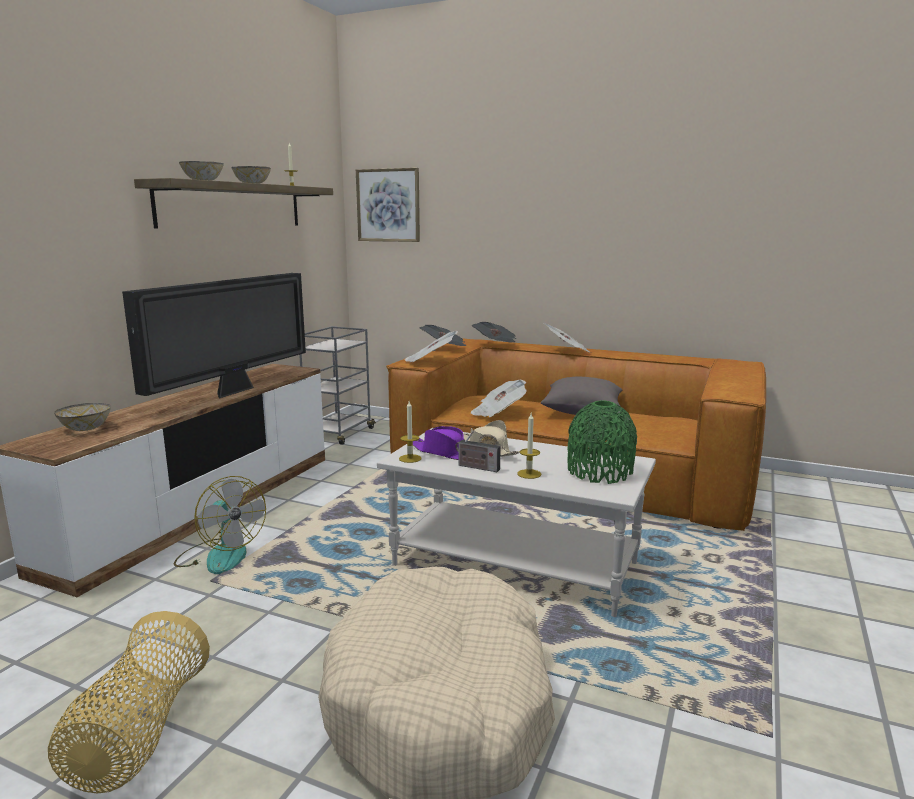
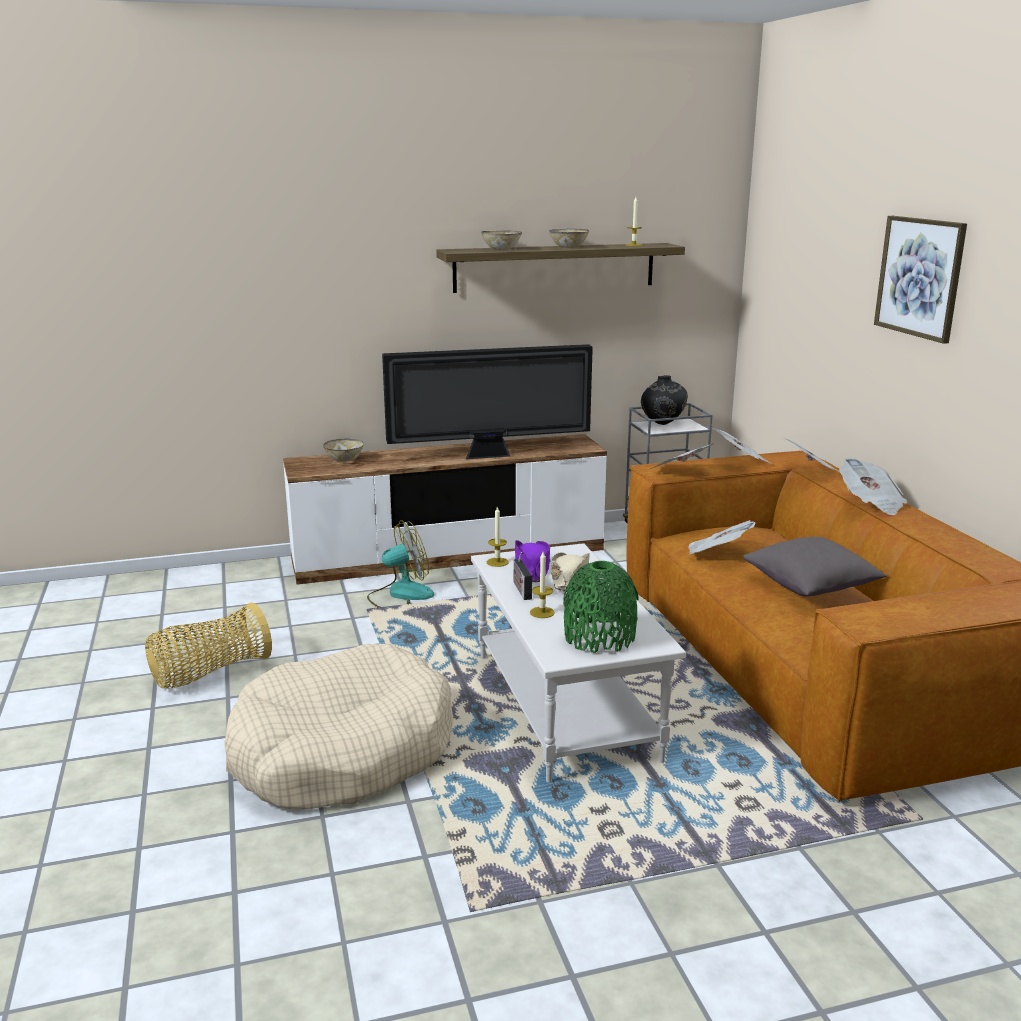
camera: 50 degrees right, 5 degrees up
fan [174,476,266,574] -> fan turned 120 degrees counterclockwise [367,520,434,607]
picture [356,168,420,242] -> picture moved to [874,216,967,344]
none -> black vase [641,375,688,425]

